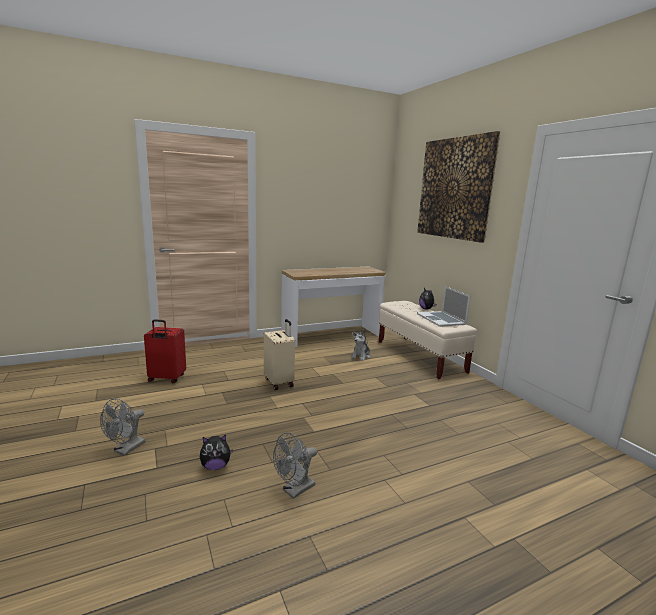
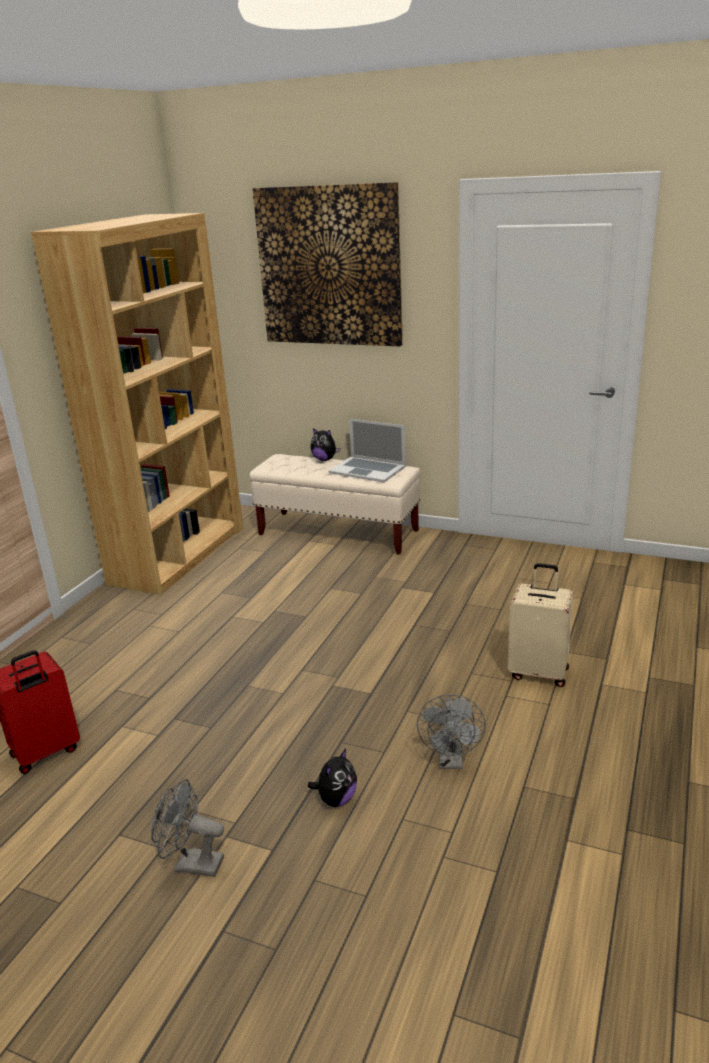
camera: 40 degrees left, 10 degrees up
grey fan [100,399,146,456] -> grey fan turned 120 degrees clockwise [151,779,224,877]
beige suitcase [264,319,295,390] -> beige suitcase moved to [508,563,573,687]
console table [281,267,385,347] -> brown bookcase [31,213,243,595]
plush toy [351,330,370,361] -> none

